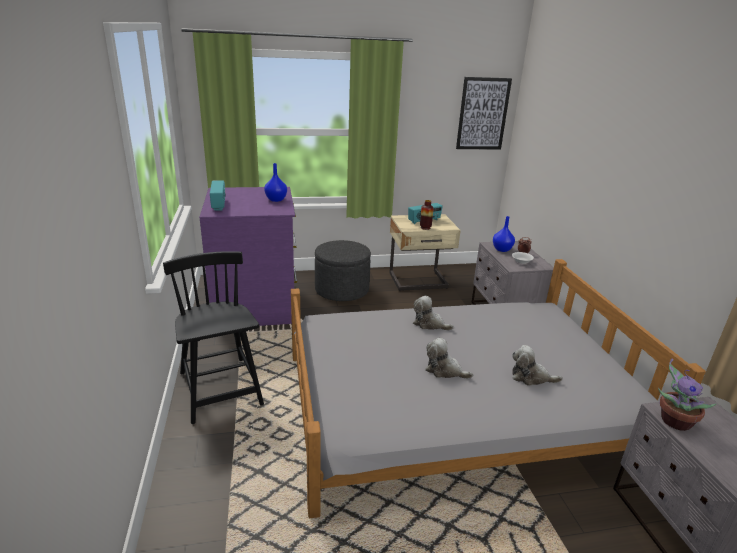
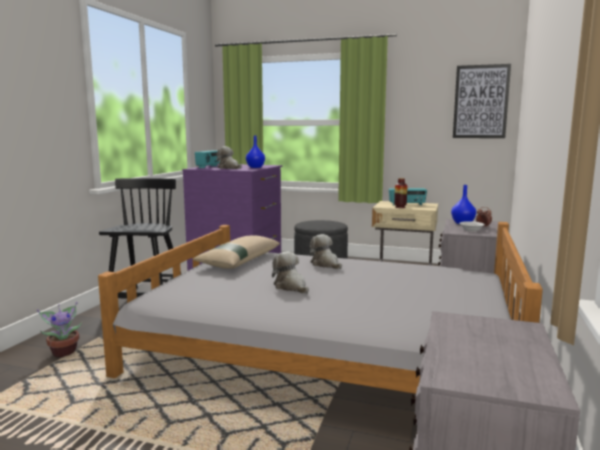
camera: 30 degrees right, 15 degrees down
plush toy [512,345,563,386] -> plush toy moved to [217,146,242,169]
potted plant [658,359,716,431] -> potted plant moved to [37,302,82,357]
none -> beige pillow [192,235,280,269]

